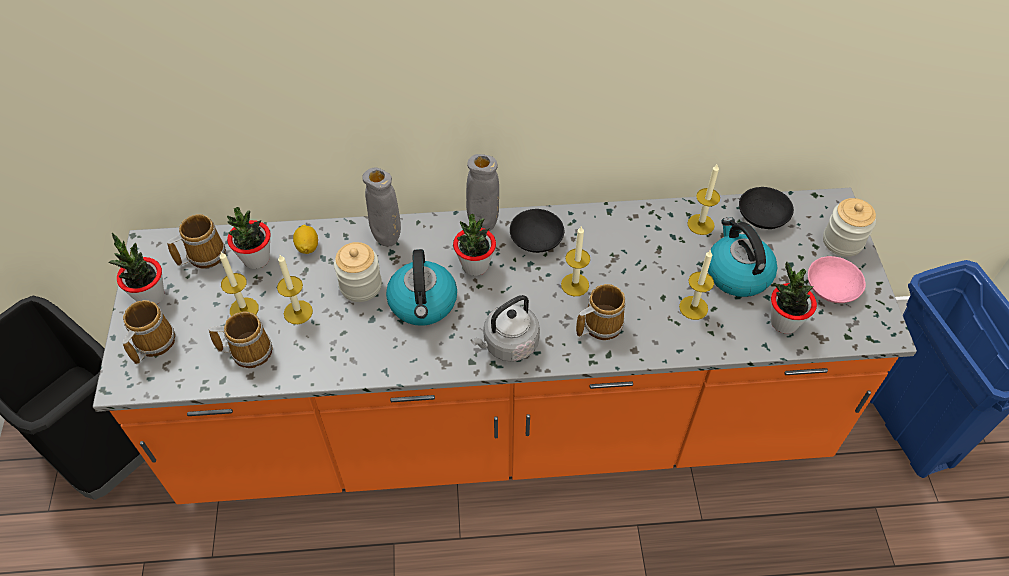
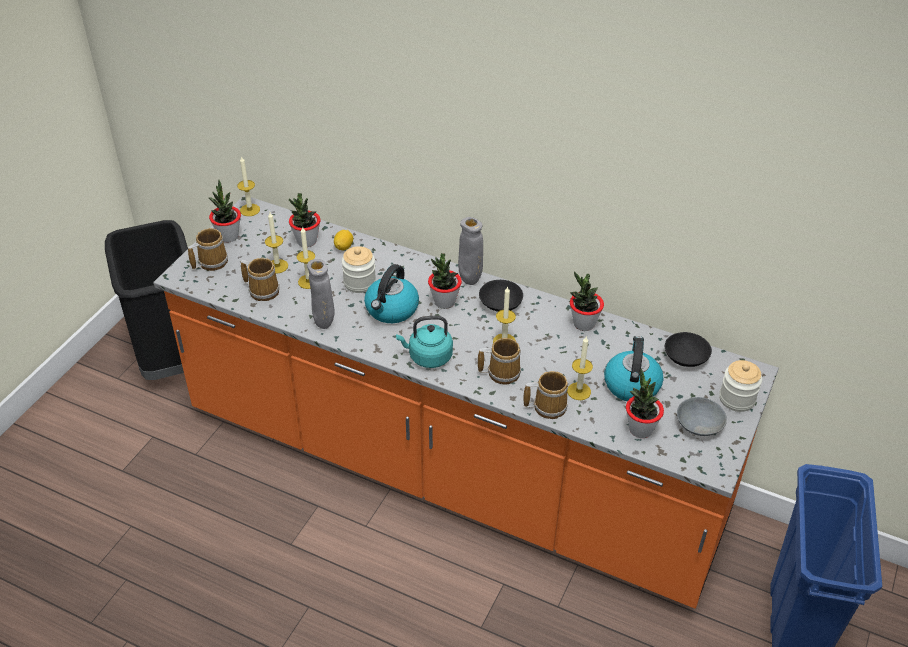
camera: 30 degrees right, 10 degrees down
mug [167,214,226,269] -> mug moved to [523,371,568,419]
grey vase [362,168,401,247] -> grey vase moved to [307,259,335,329]
grey kettle [471,295,540,362] -> turquoise kettle [396,316,453,368]
candle [688,163,720,235] -> candle moved to [237,156,260,216]
pink bowl [808,256,866,303] -> grey bowl [677,397,727,436]
none -> potted plant [570,271,604,331]

